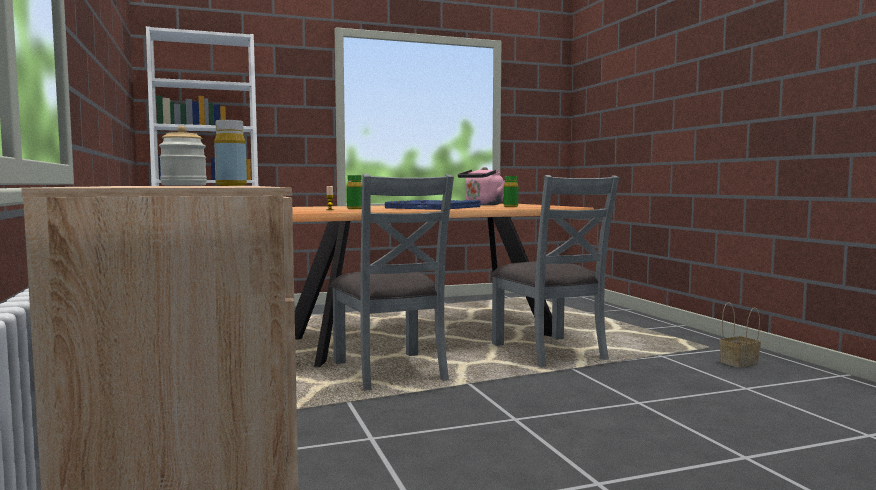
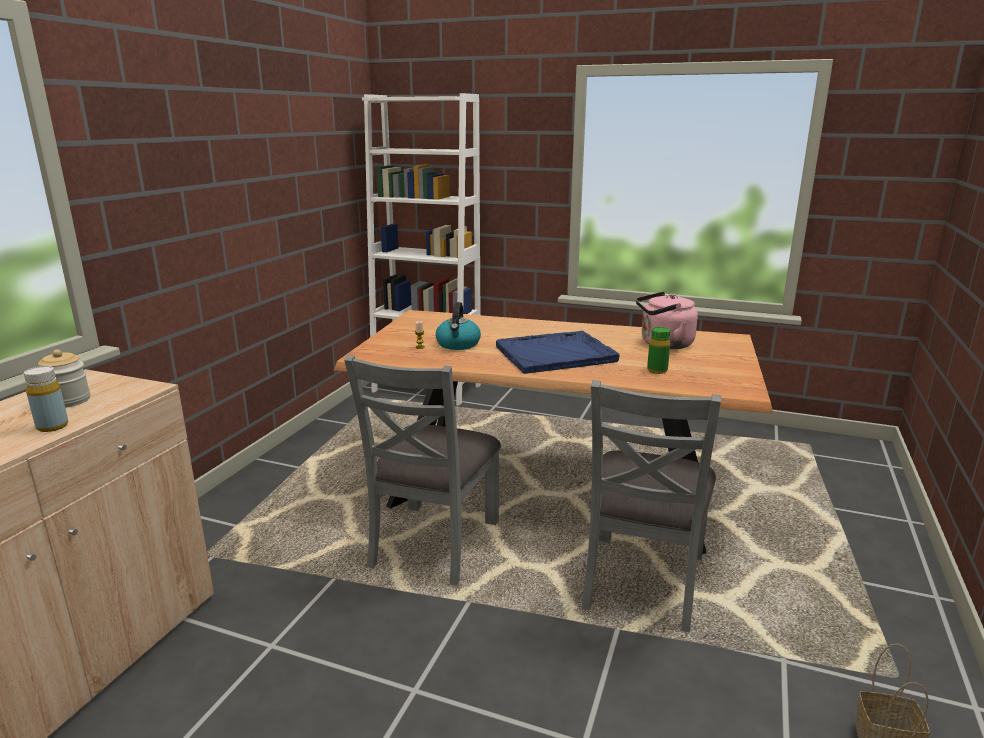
camera: 40 degrees right, 15 degrees up
green bottle [347,175,362,209] -> kettle [436,302,481,350]

